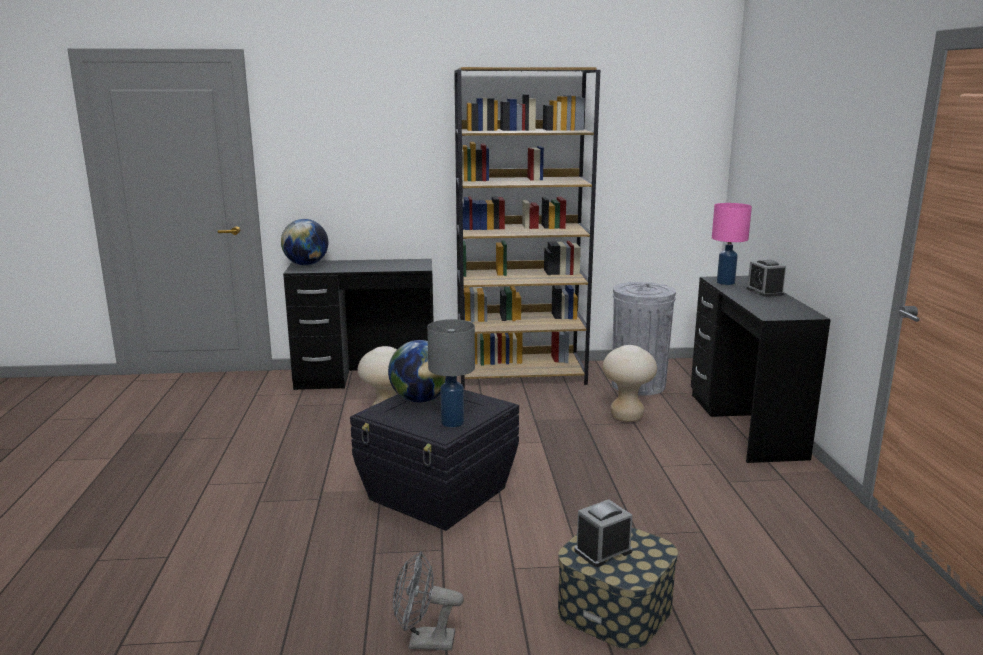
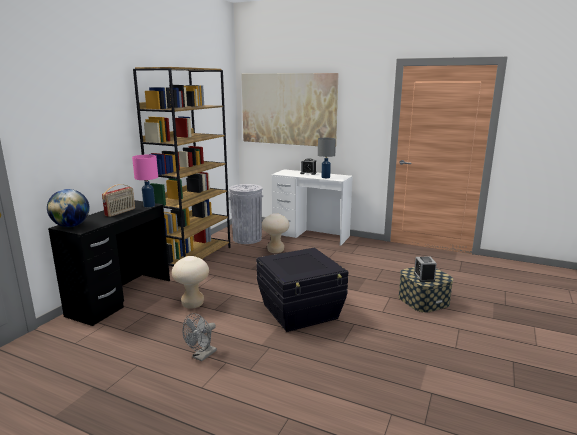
camera: 60 degrees left, 0 degrees up
globe [388,340,447,402] -> none
grey fan [393,551,464,651] -> grey fan moved to [183,313,217,362]
grey table lamp [427,319,475,427] -> grey table lamp moved to [318,138,336,178]
black desk [691,276,831,463] -> white desk [272,169,353,246]
pink table lamp [712,203,752,285] -> pink table lamp moved to [132,155,158,207]
none -> radio [102,184,135,217]
none -> picture [241,73,339,146]

